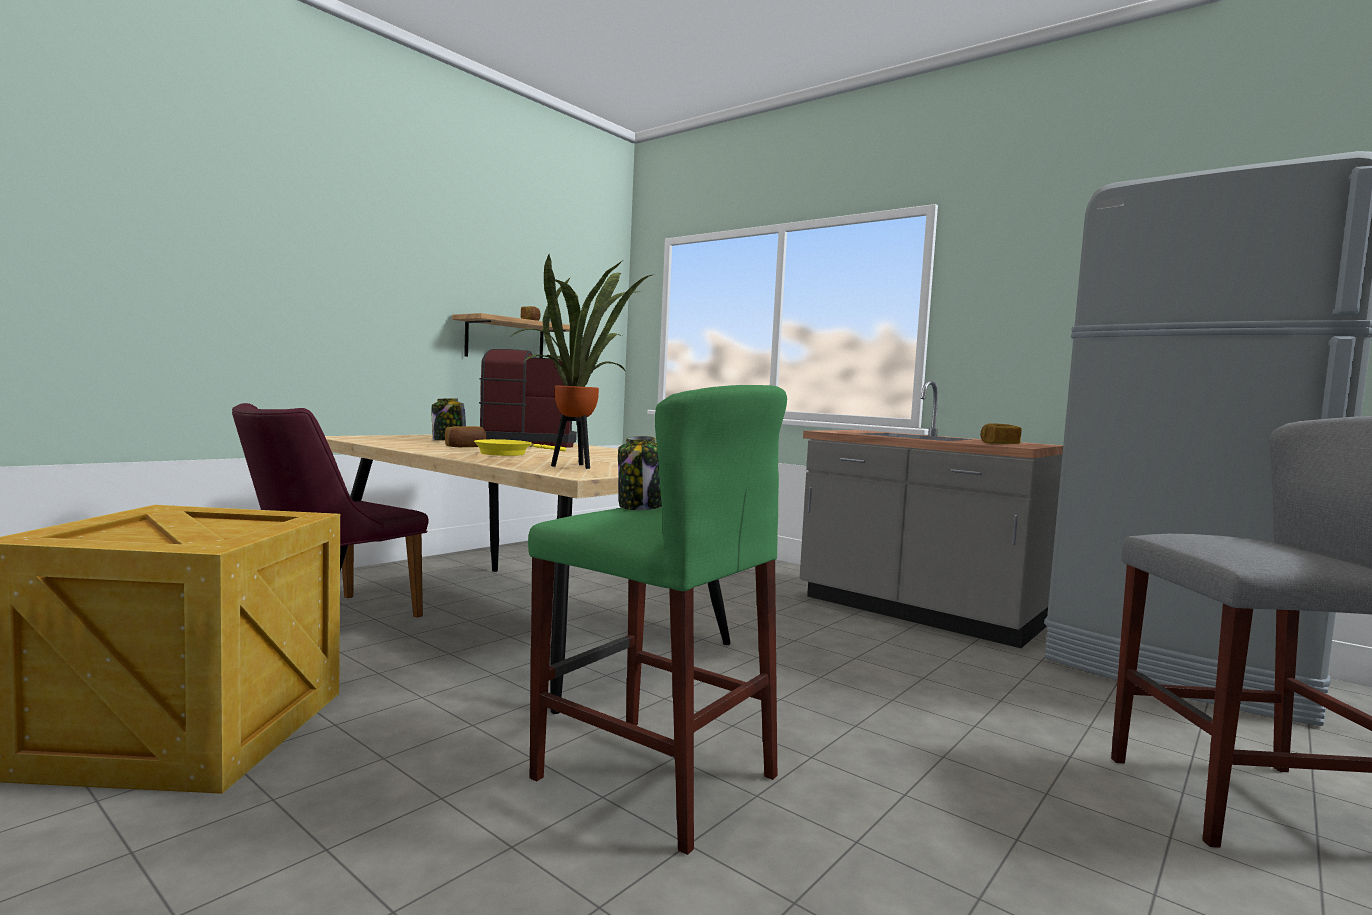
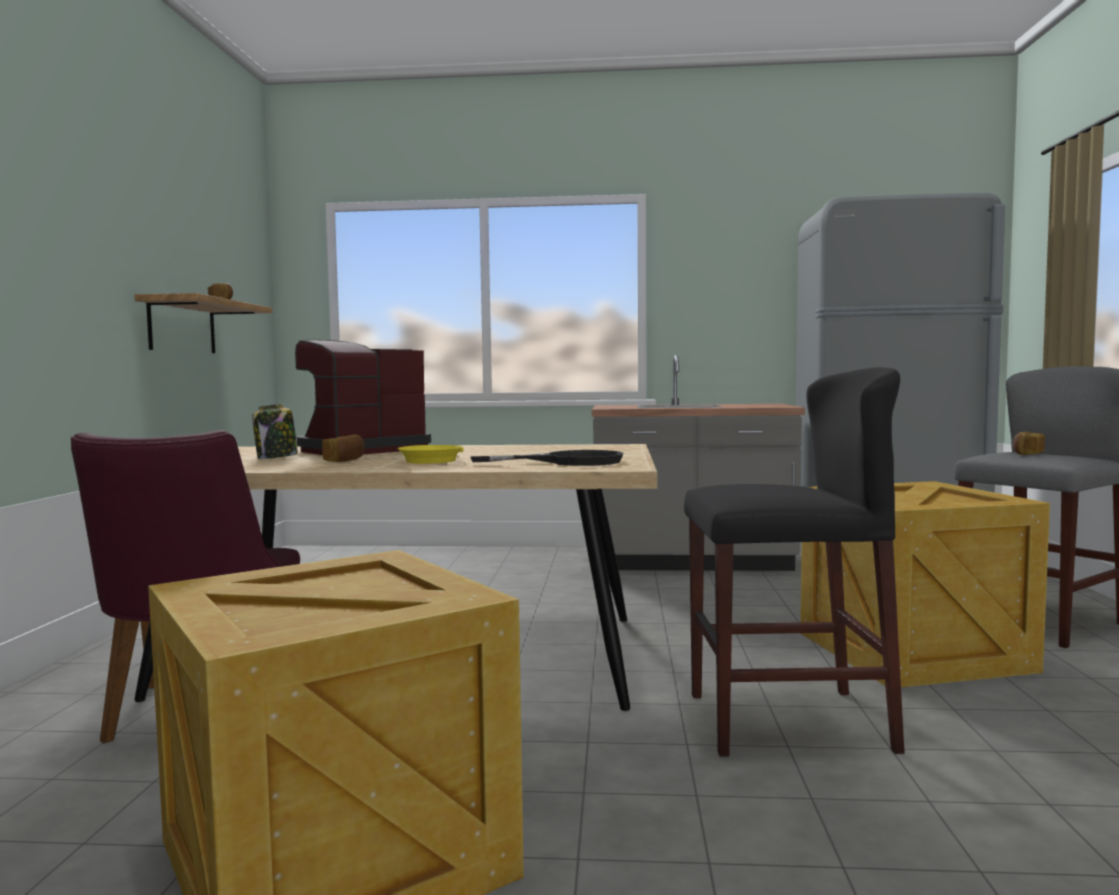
camera: 35 degrees left, 0 degrees up
potted plant [510,253,652,469] -> black frying pan [471,450,623,466]
green stool [528,385,787,855] -> black stool [684,367,904,757]
jar [618,436,662,510] -> none
bread [980,423,1022,444] -> bread moved to [1013,432,1045,455]
none -> crate [800,481,1050,687]

